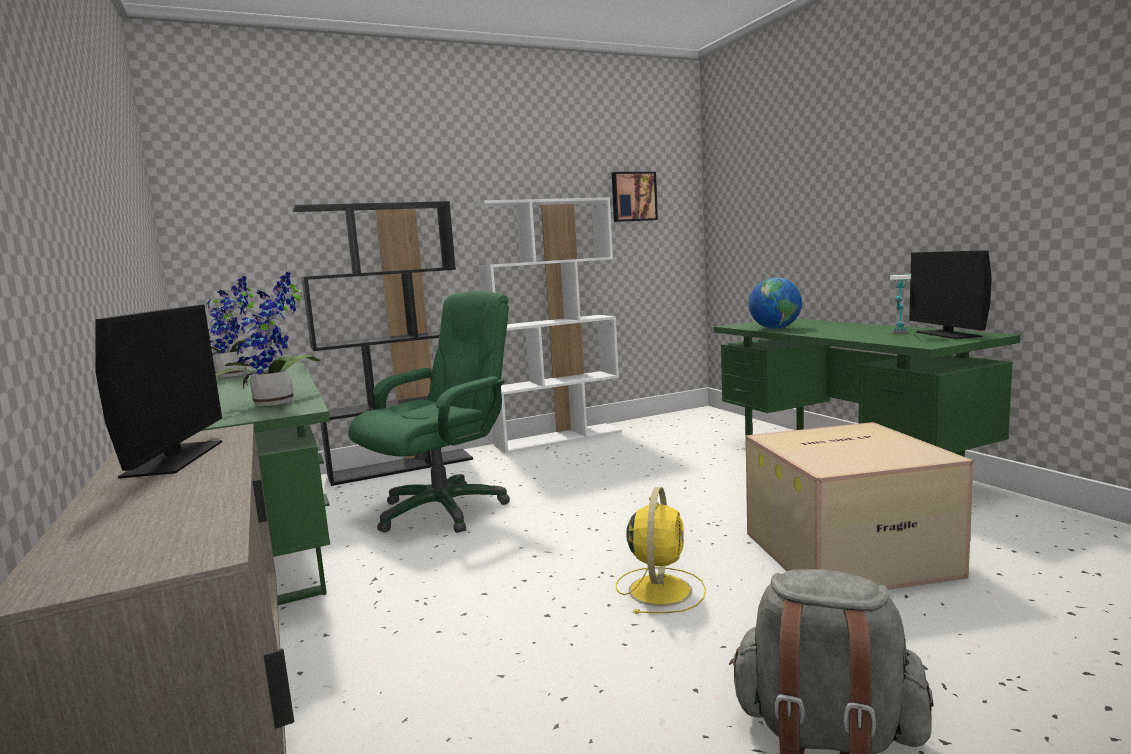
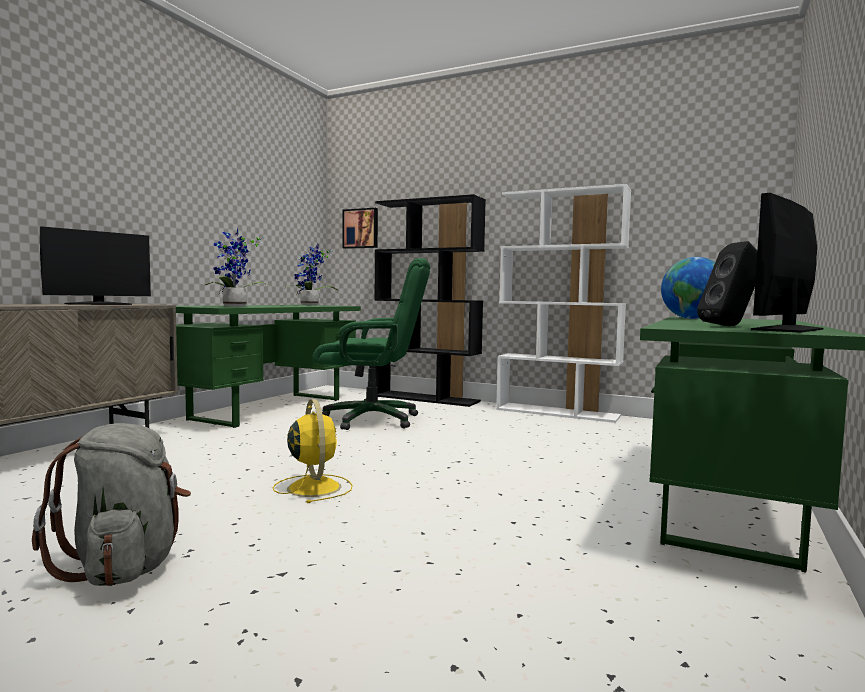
camera: 50 degrees right, 5 degrees down
picture [612,172,658,222] -> picture moved to [342,208,378,249]
yellow fan [616,487,706,614] -> yellow fan turned 90 degrees counterclockwise [273,399,353,503]
cardboard box [746,422,974,590] -> none
table lamp [890,274,911,334] -> black speaker [697,241,757,326]

